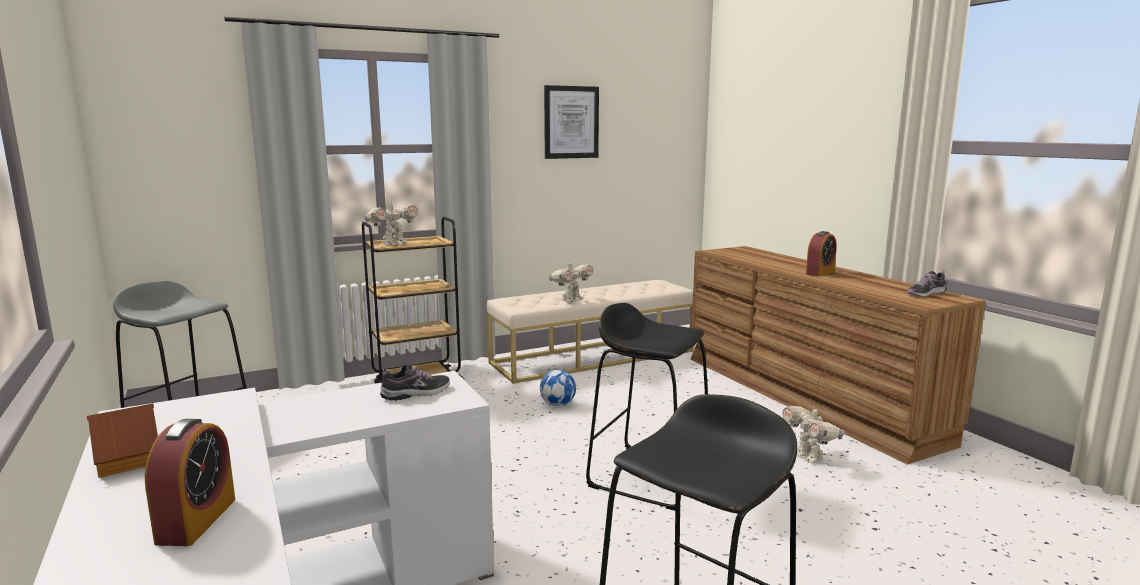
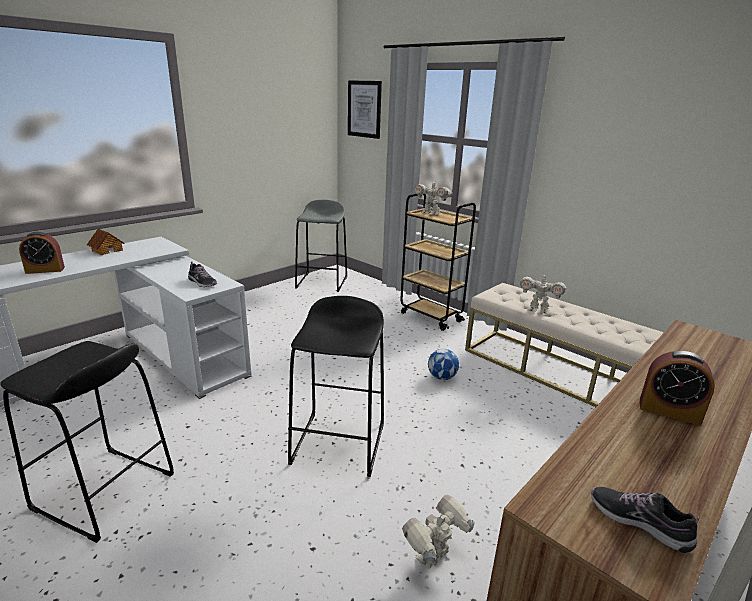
camera: 70 degrees right, 10 degrees up
picture [544,85,599,159] -> picture moved to [348,80,382,139]

